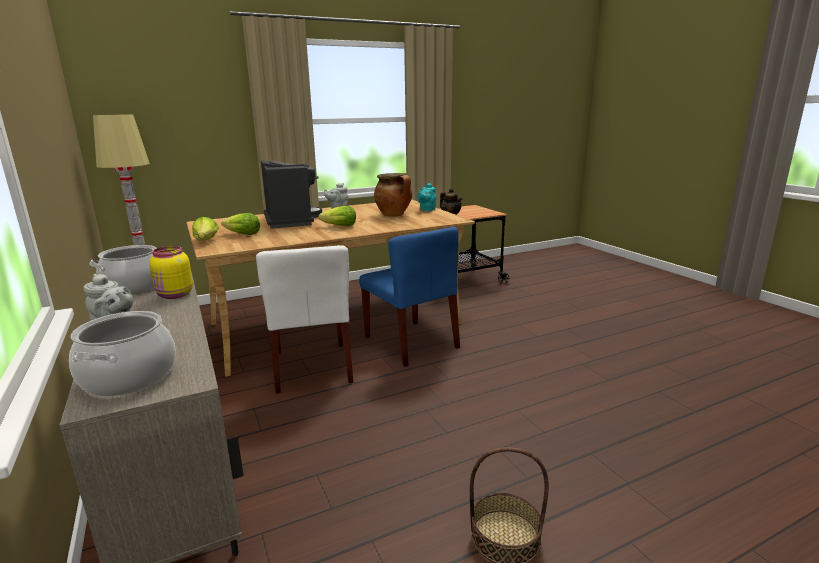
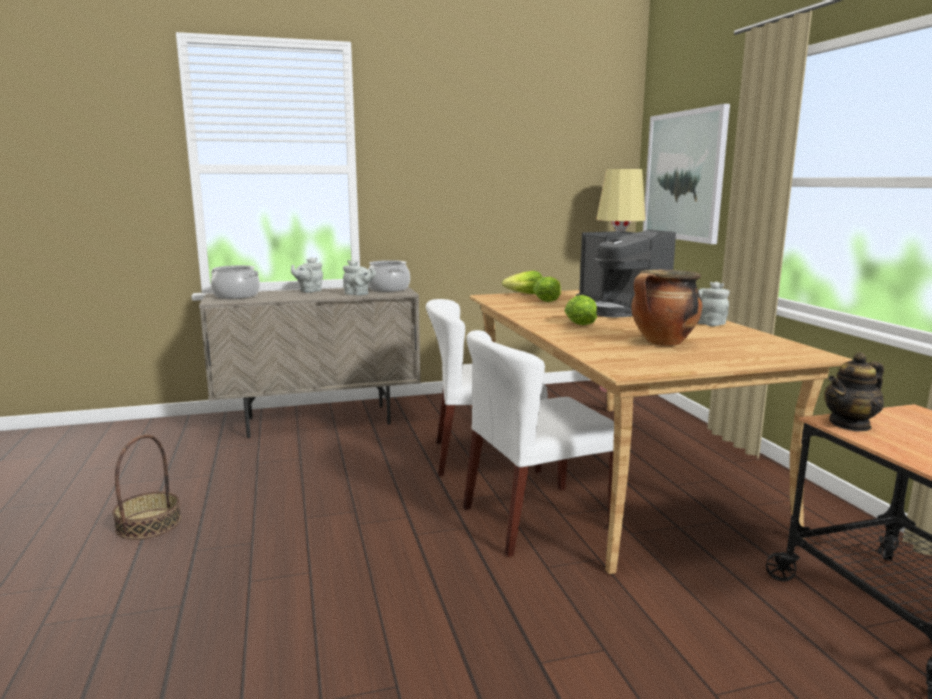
camera: 100 degrees right, 5 degrees down
yellow jar [149,246,193,299] -> grey teapot [343,260,376,295]
coffee machine [261,160,322,229] -> coffee machine turned 75 degrees clockwise [576,229,676,318]
blue chair [359,226,460,367] -> white chair [463,330,614,557]
turquoise teapot [417,183,436,211] -> none
none -> picture [643,104,730,244]

